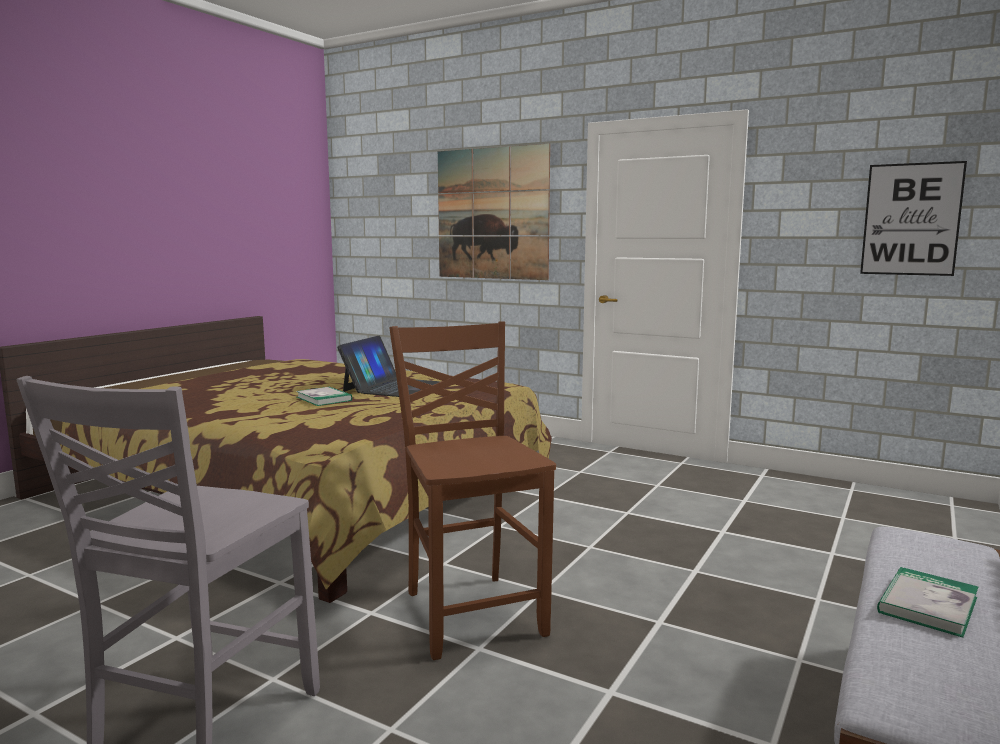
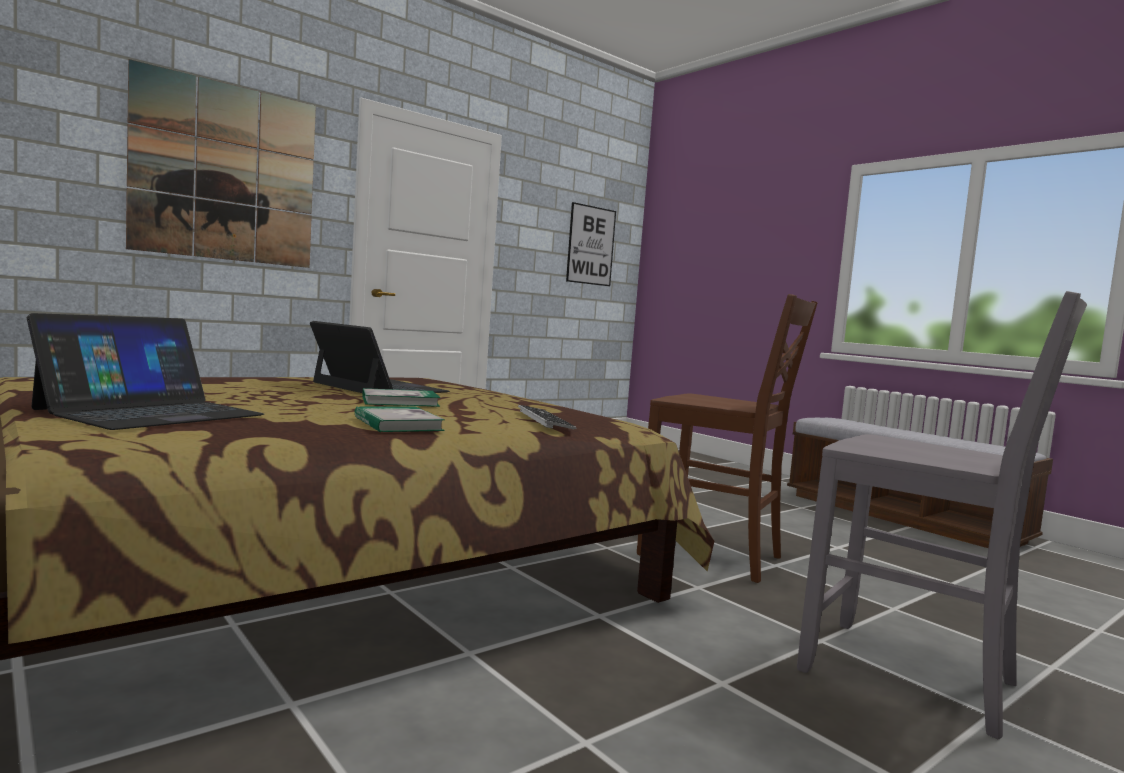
camera: 70 degrees left, 5 degrees down
brown chair [389,321,556,660] -> brown chair turned 150 degrees counterclockwise [637,294,818,583]
book [877,567,978,638] -> book moved to [355,407,445,432]
none -> laptop [27,313,264,430]
none -> keyboard [518,405,577,430]

